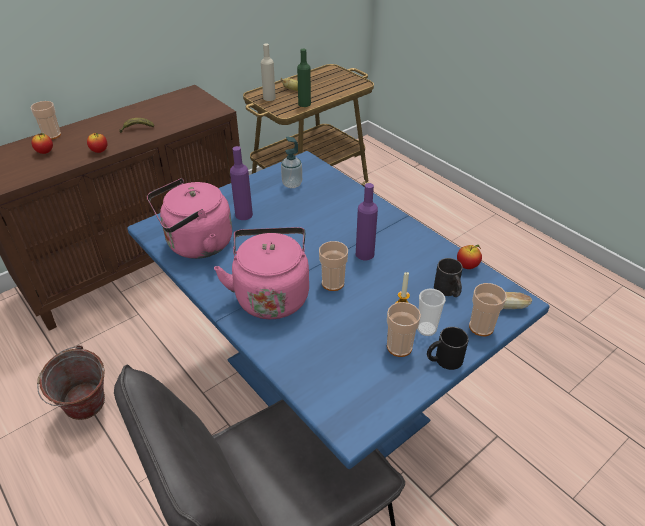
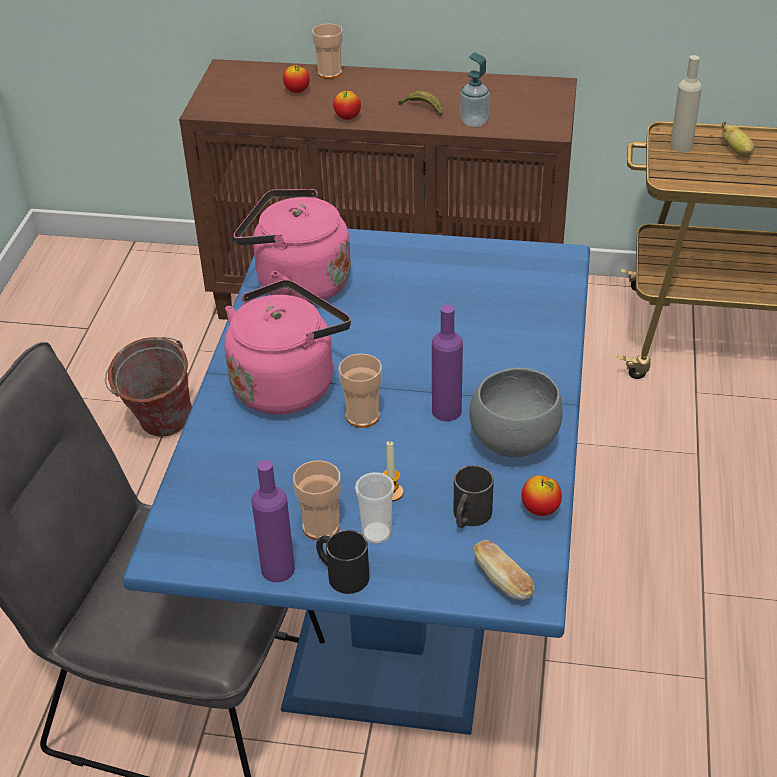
camera: 50 degrees right, 0 degrees up
purple bottle [230,146,253,220] -> purple bottle moved to [251,460,295,582]
soap dispenser [281,137,302,188] -> soap dispenser moved to [460,52,490,127]
green bottle [297,49,311,107] -> none
cup [469,283,507,336] -> none
none -> grey bowl [469,368,563,458]

